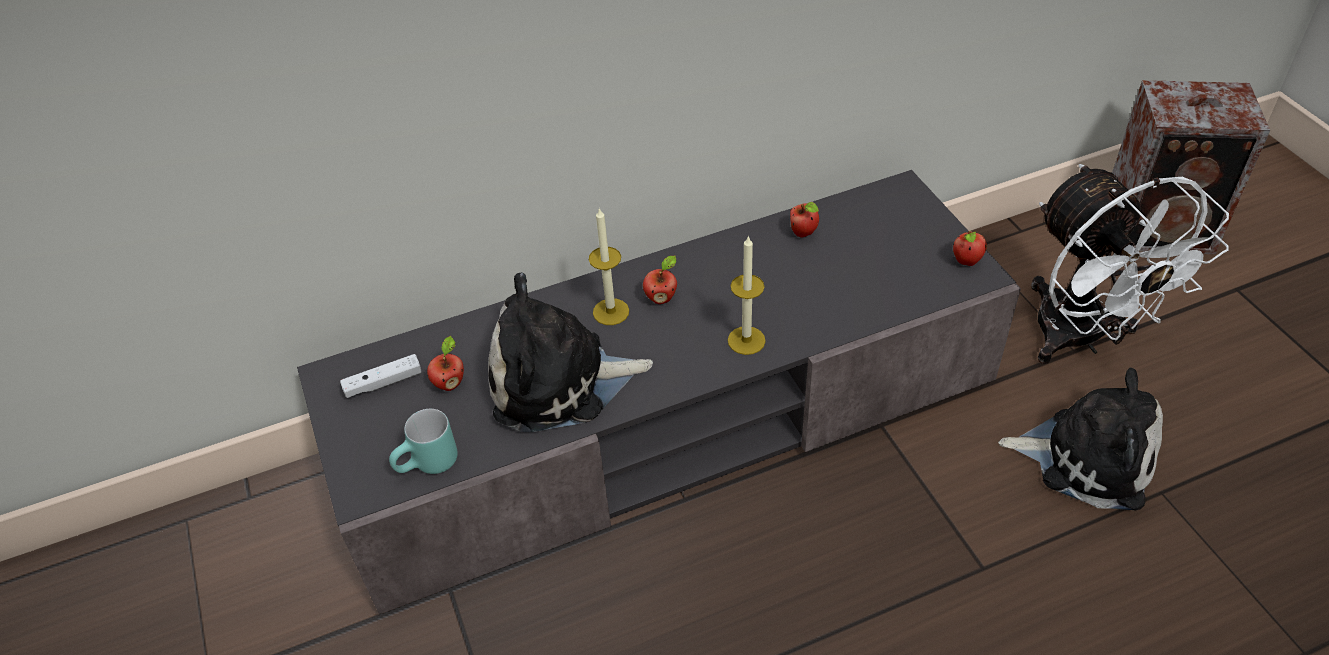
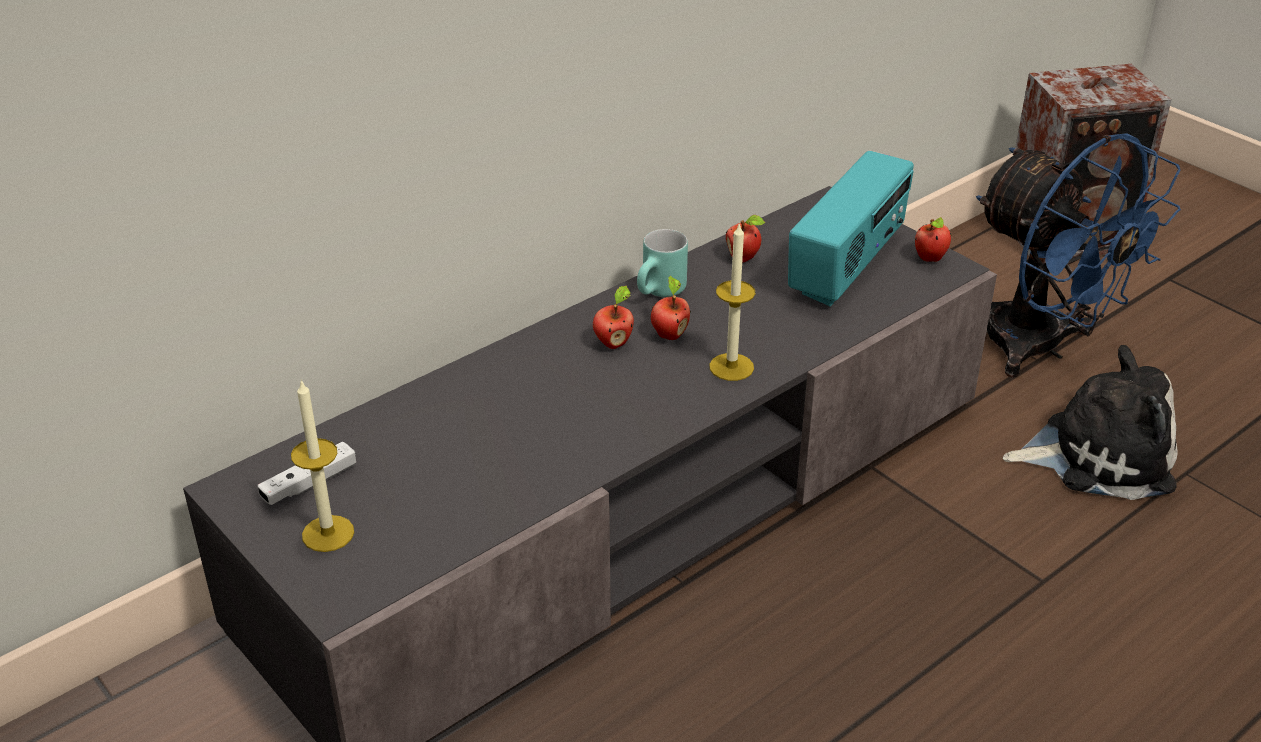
camera: 20 degrees left, 10 degrees down
turquoise mug [389,409,458,474] -> turquoise mug moved to [637,229,688,297]
apple [427,336,464,391] -> apple moved to [651,276,691,340]
plush toy [488,272,653,432] -> none
candle [589,208,629,325] -> candle moved to [291,379,354,552]
white fan [1031,164,1229,364] -> blue fan [976,133,1181,377]
none -> radio [788,151,914,307]

